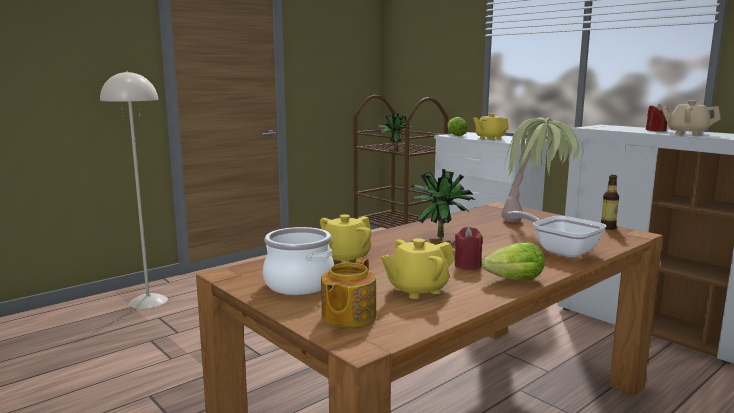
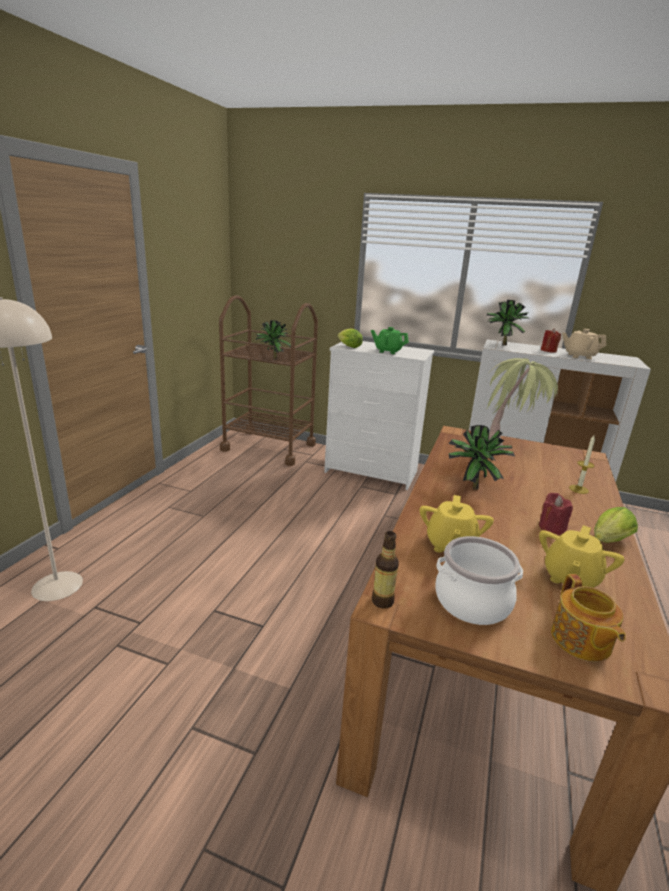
camera: 30 degrees left, 10 degrees up
yellow teapot [473,113,509,140] -> green teapot [371,327,409,354]
frying pan [507,211,606,258] -> candle [569,435,595,494]
bottle [601,175,619,230] -> bottle moved to [372,531,399,608]
none -> potted plant [486,300,530,345]

